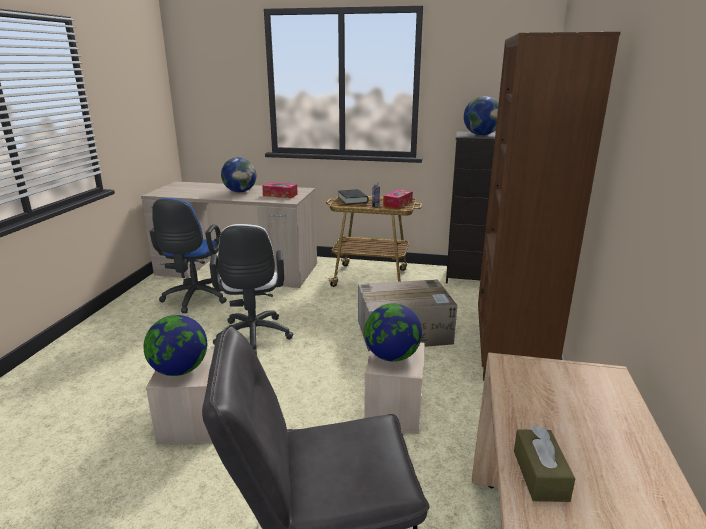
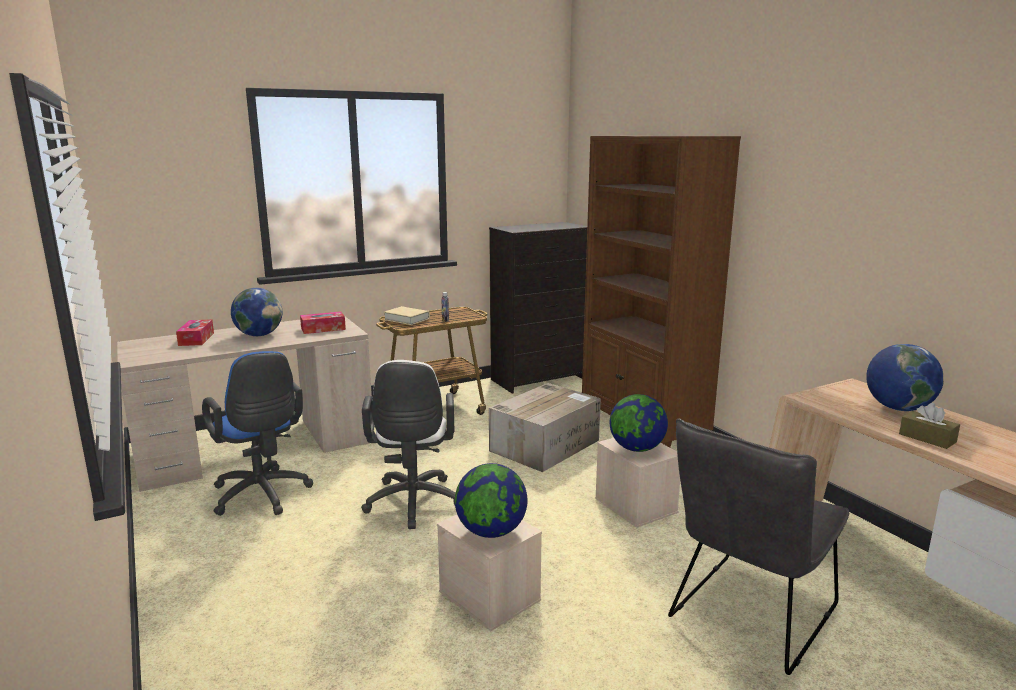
camera: 40 degrees left, 5 degrees down
white office chair [210,224,293,355] -> white office chair turned 45 degrees clockwise [361,360,455,529]
black book [338,189,368,205] -> beige book [384,306,430,325]
tissue box [383,189,413,209] -> tissue box moved to [176,319,214,346]
globe [464,96,499,135] -> globe moved to [866,344,944,411]

